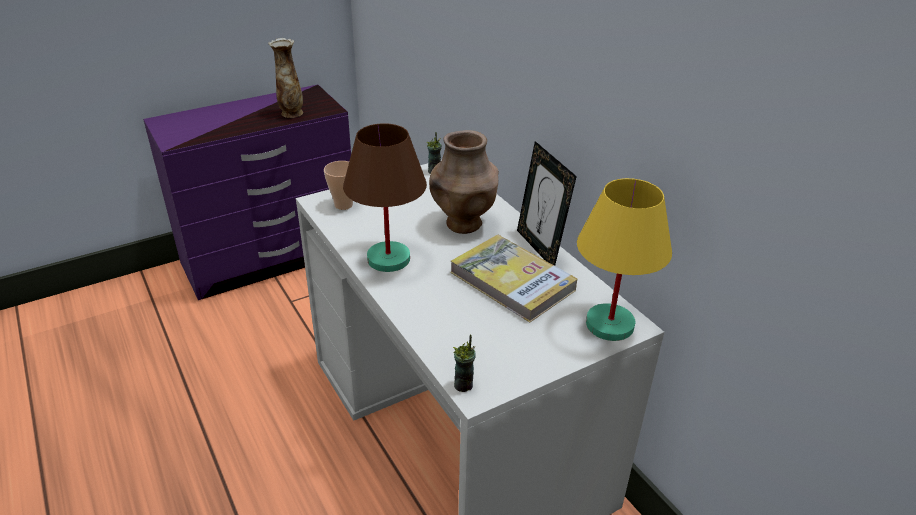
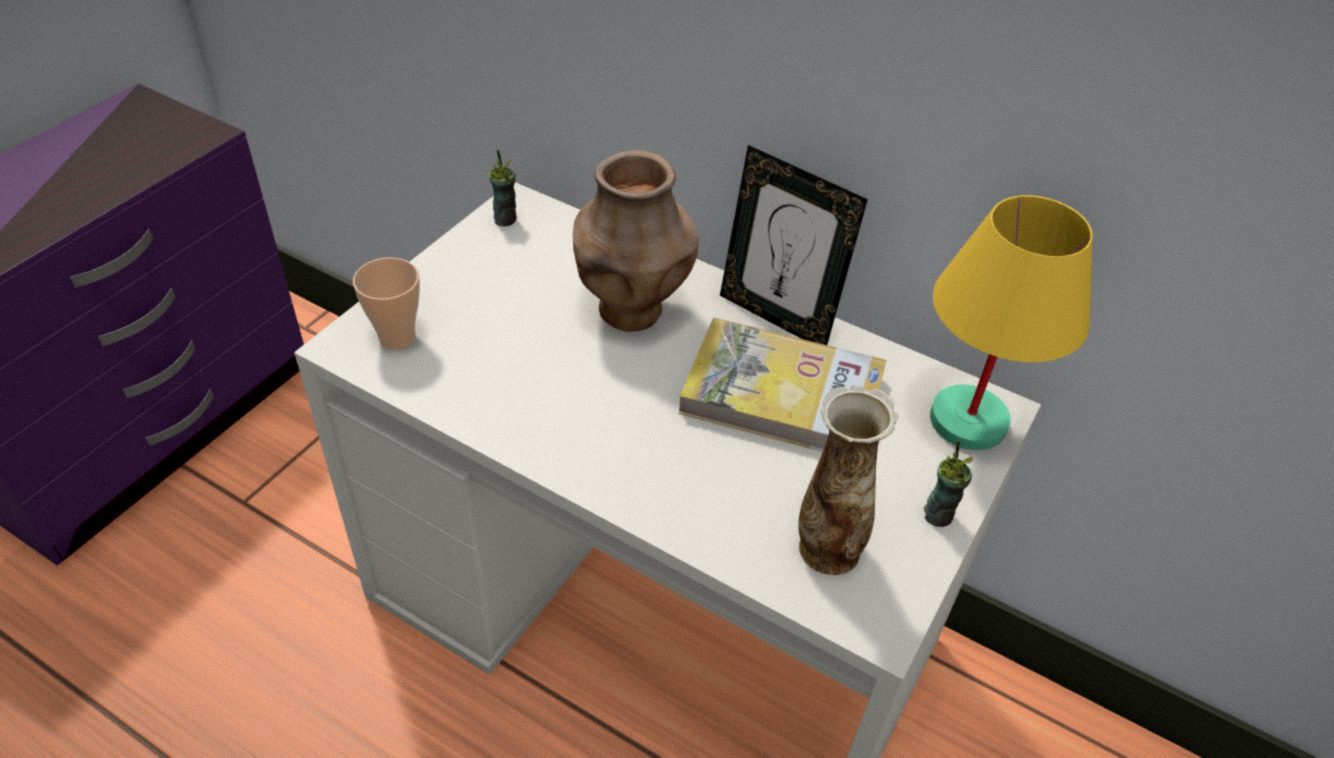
camera: 30 degrees left, 10 degrees up
vase [268,38,303,118] -> vase moved to [798,385,899,575]
brown table lamp [343,123,427,272] -> none
cup [453,335,476,392] -> cup moved to [924,441,973,527]

